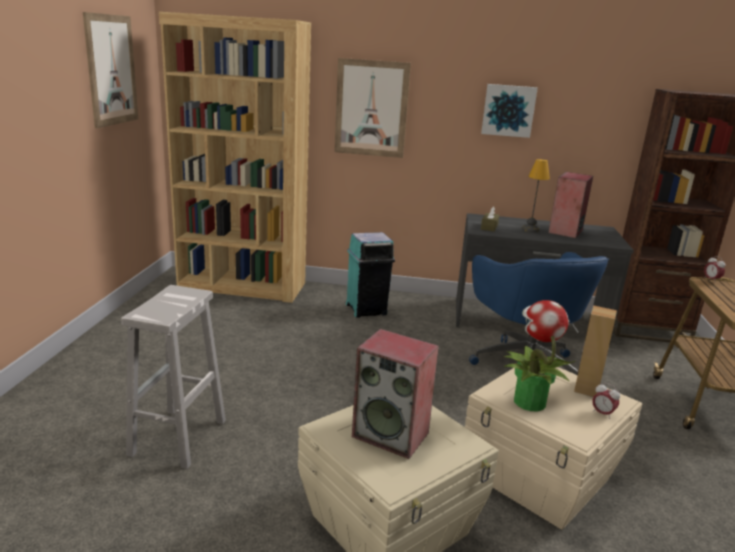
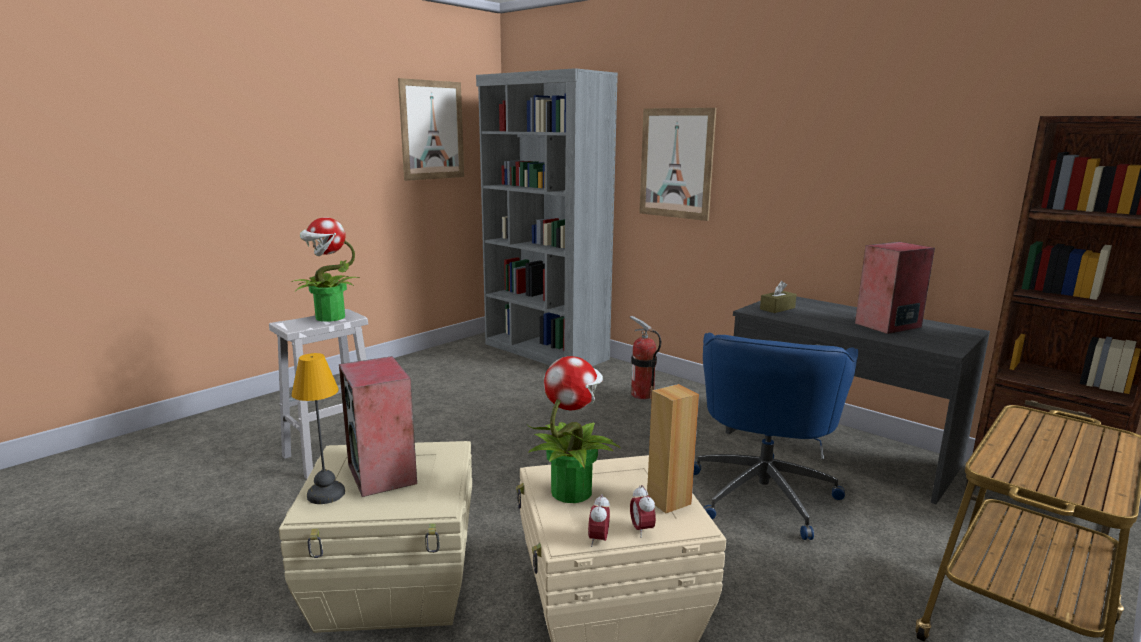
camera: 35 degrees right, 5 degrees down
brown bookcase [159,12,311,303] -> grey bookcase [476,68,618,366]
turquoise trash can [346,232,395,318] -> fire extinguisher [629,316,661,399]
picture [481,84,538,138] -> none
table lamp [522,159,550,233] -> table lamp moved to [291,353,345,504]
alarm clock [704,256,725,279] -> alarm clock moved to [588,494,610,547]
none -> potted plant [292,217,359,322]

